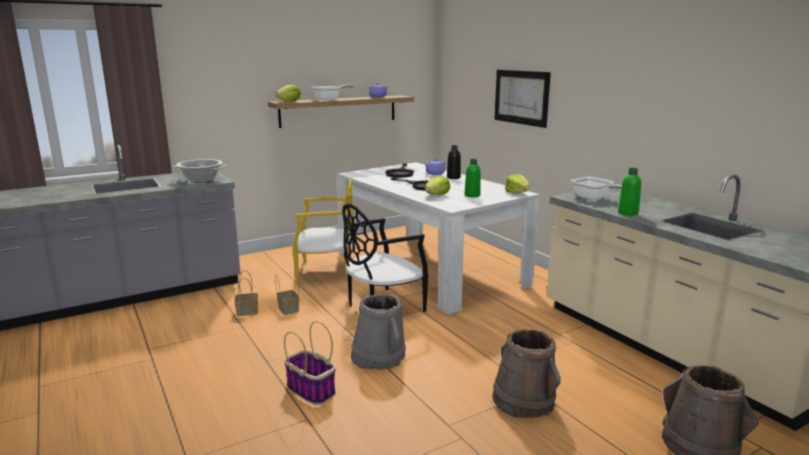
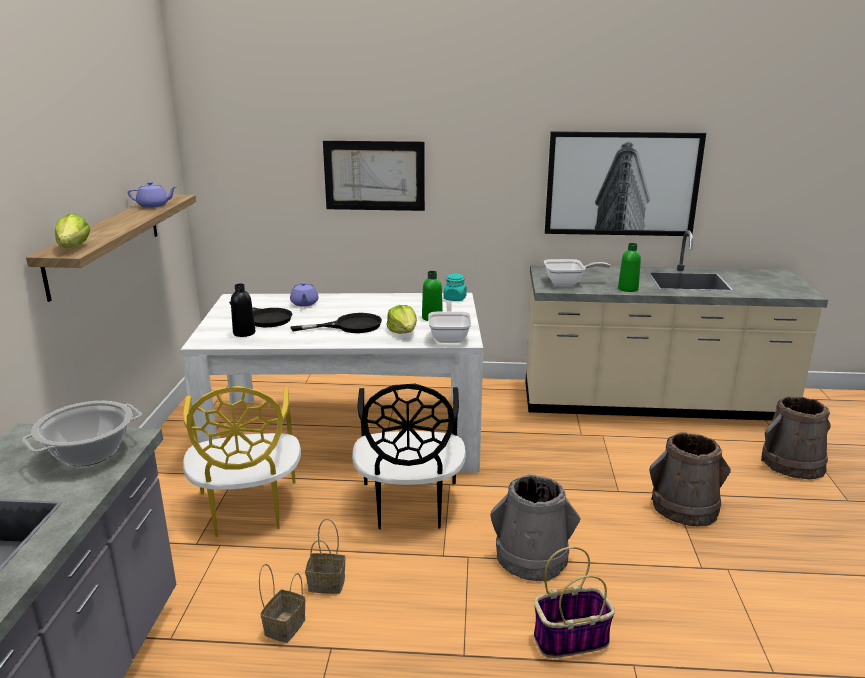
camera: 55 degrees left, 5 degrees up
yellow chair [293,177,353,285] -> yellow chair turned 135 degrees clockwise [183,386,301,537]
frying pan [311,85,354,101] -> frying pan moved to [428,301,472,343]
black bottle [447,145,461,179] -> black bottle moved to [231,284,255,337]
lettuce [505,174,529,194] -> turquoise jar [444,273,467,301]
none -> picture [545,131,706,236]

